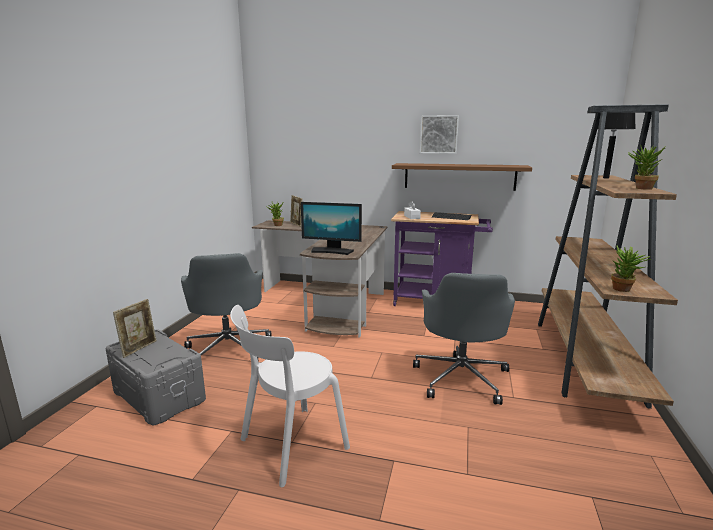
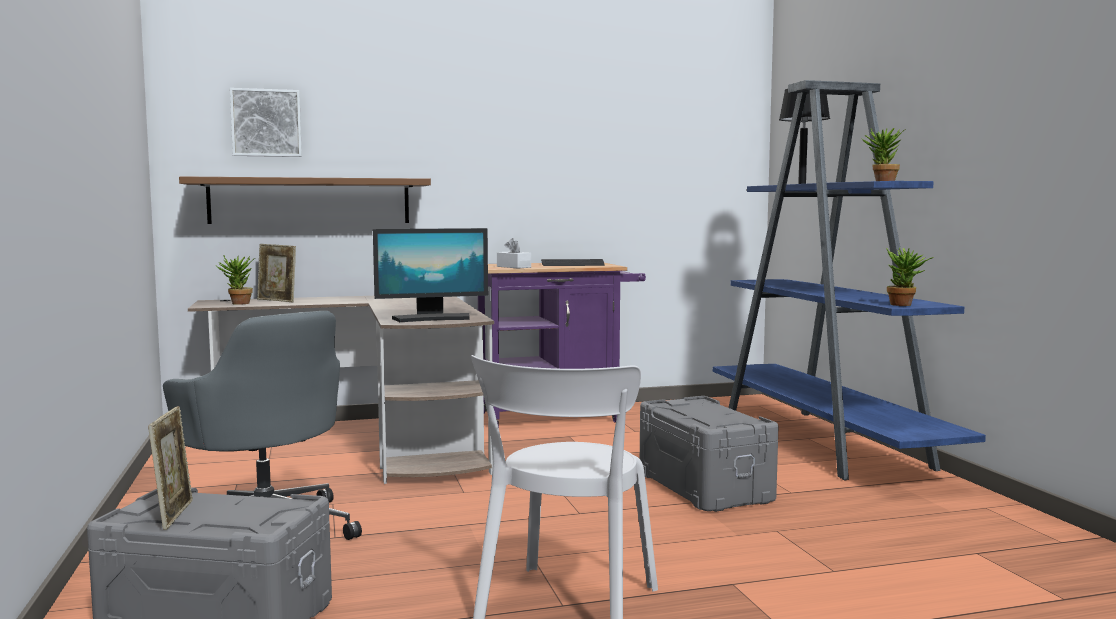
camera: 30 degrees left, 10 degrees down
brown shelf [392,163,532,191] -> brown shelf moved to [179,176,431,224]
grey office chair [413,273,515,405] -> grey storage box [640,396,778,512]
picture [420,115,459,154] -> picture moved to [230,88,302,157]
brown bookcase [538,104,678,409] -> blue bookcase [713,80,986,480]

